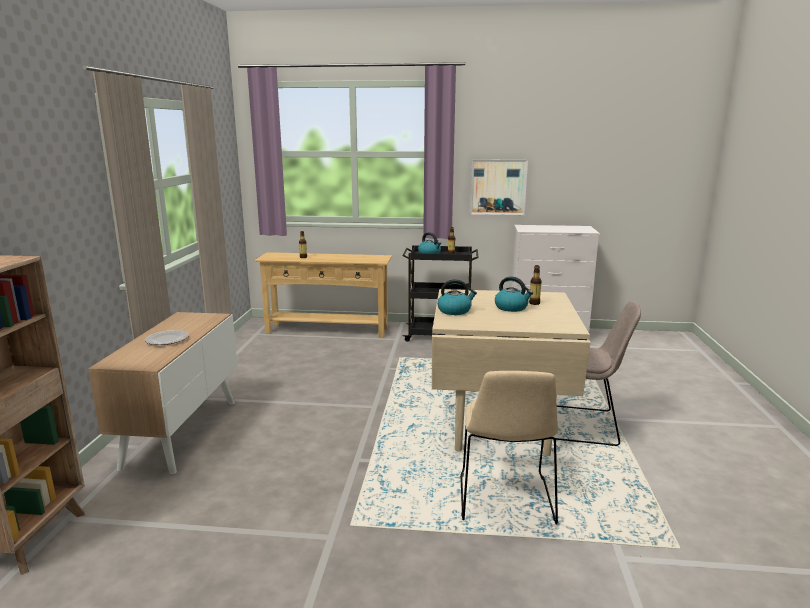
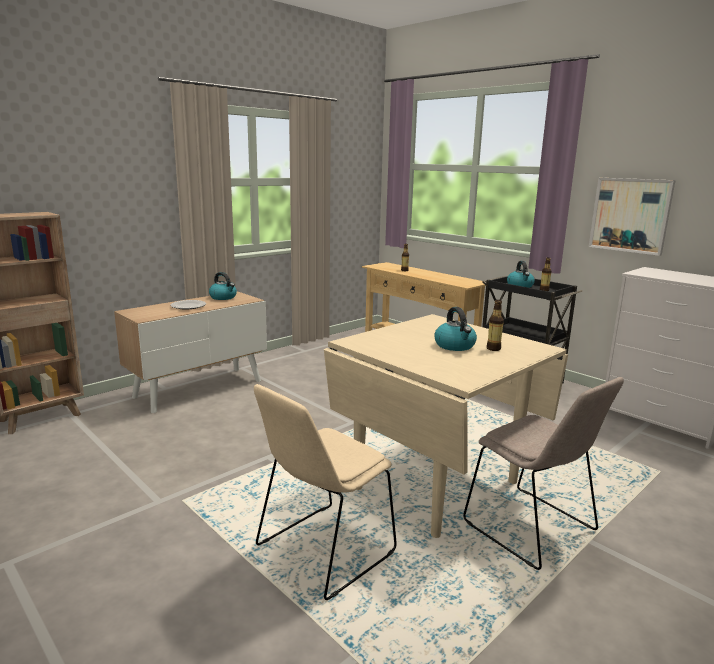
camera: 40 degrees right, 0 degrees up
kettle [437,279,477,315] -> kettle moved to [209,272,237,300]

